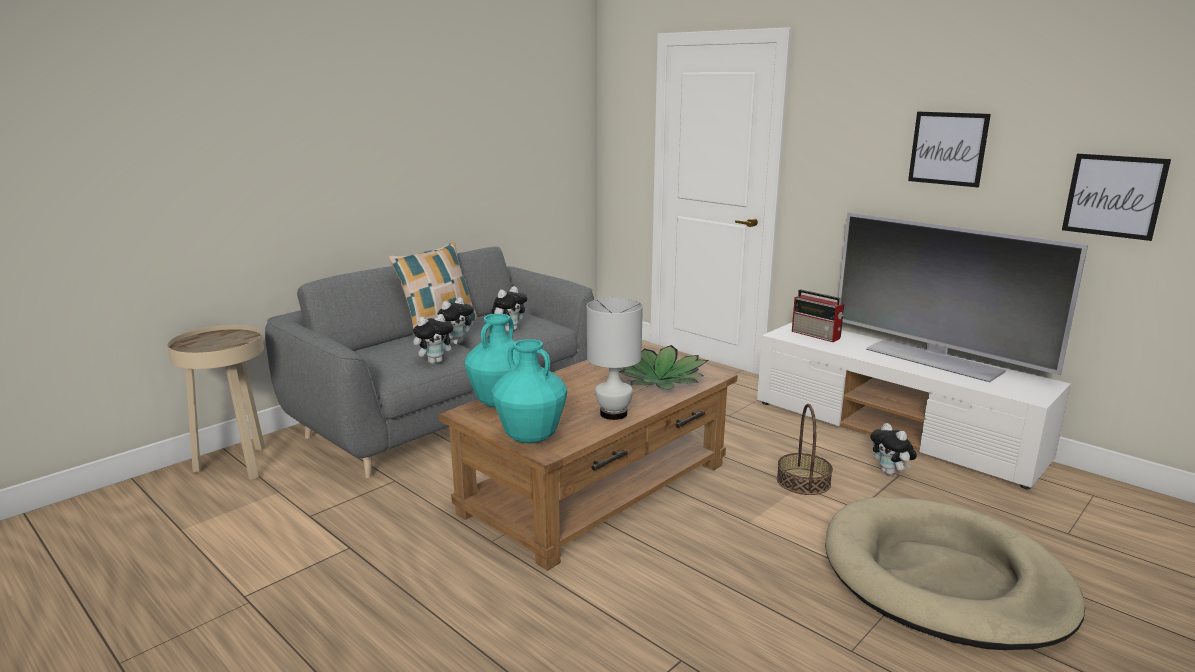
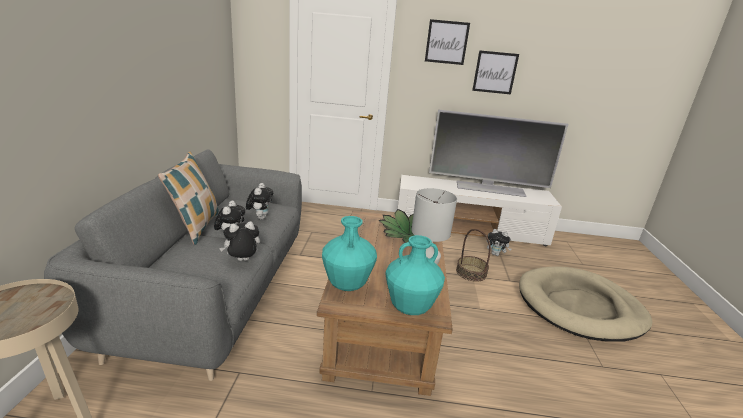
camera: 40 degrees left, 5 degrees up
plush toy [413,314,458,364] -> plush toy turned 135 degrees counterclockwise [219,221,260,261]
radio [792,289,844,342] -> none
picture [1062,154,1171,241] -> picture moved to [425,19,470,65]

